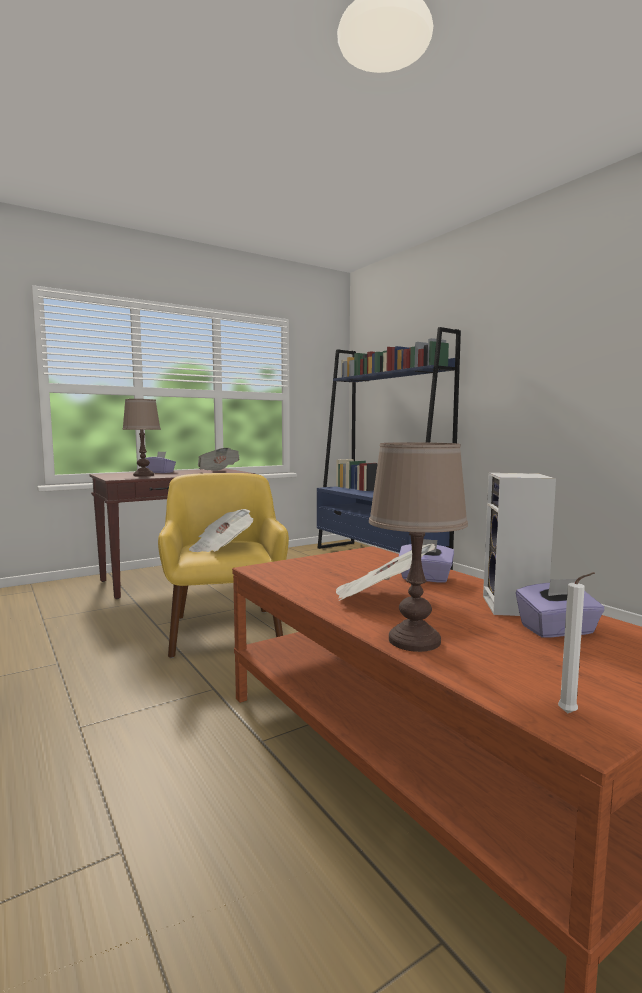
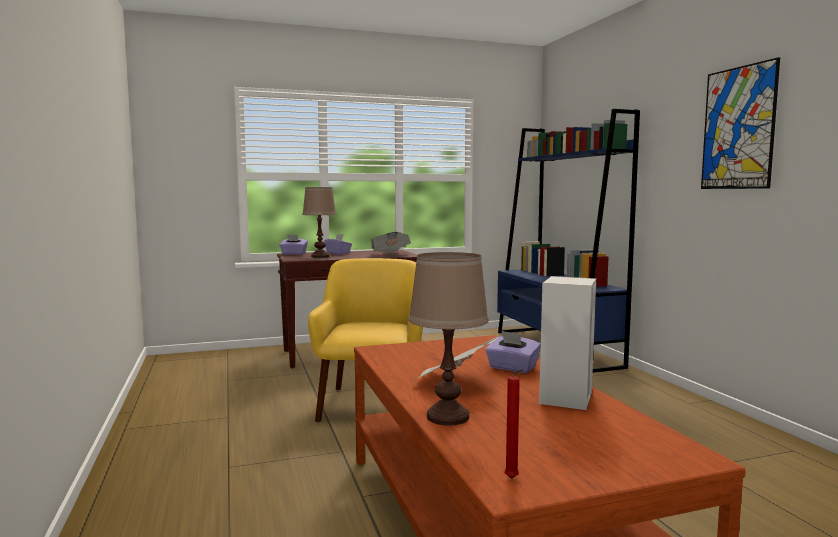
camera: 15 degrees right, 0 degrees up
newspaper [189,509,253,552] -> none
purple tissue box [516,579,605,638] -> purple tissue box moved to [279,235,308,255]
white candle [558,572,595,714] -> red candle [504,369,524,479]
none -> picture [701,57,780,189]

